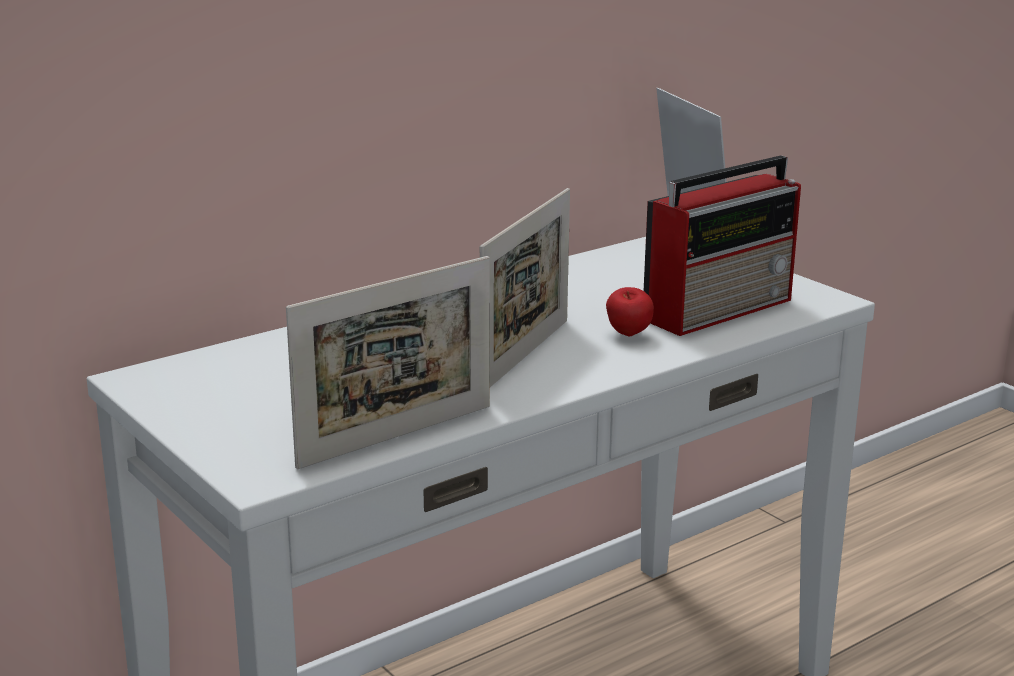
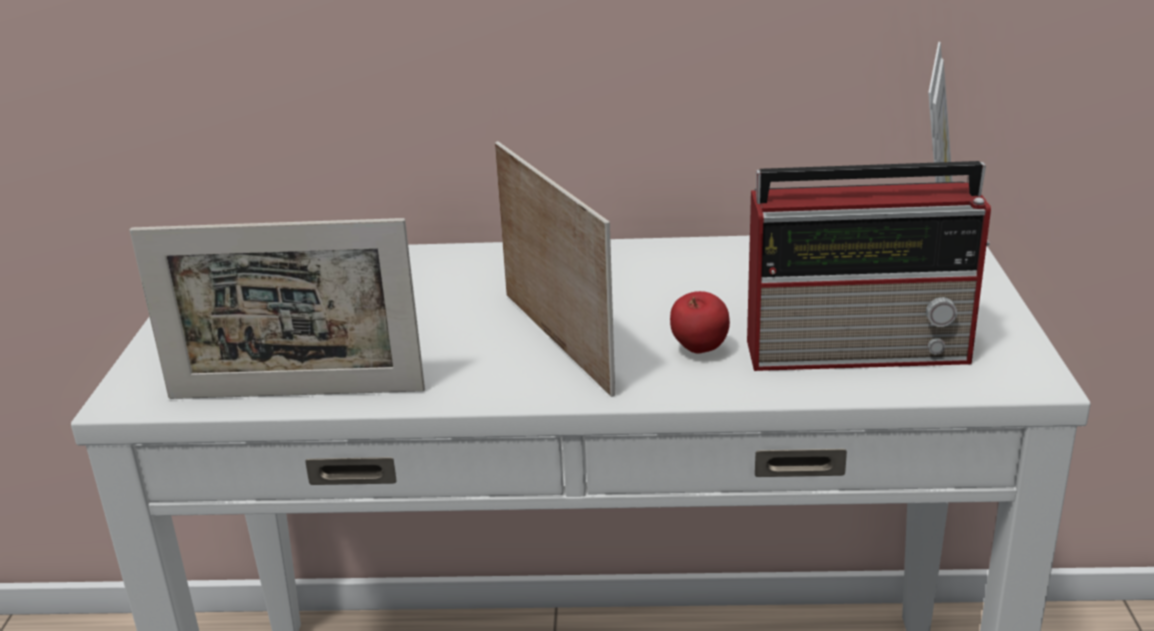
camera: 40 degrees right, 5 degrees up
picture frame [480,188,570,387] -> picture frame turned 90 degrees counterclockwise [495,141,615,397]

